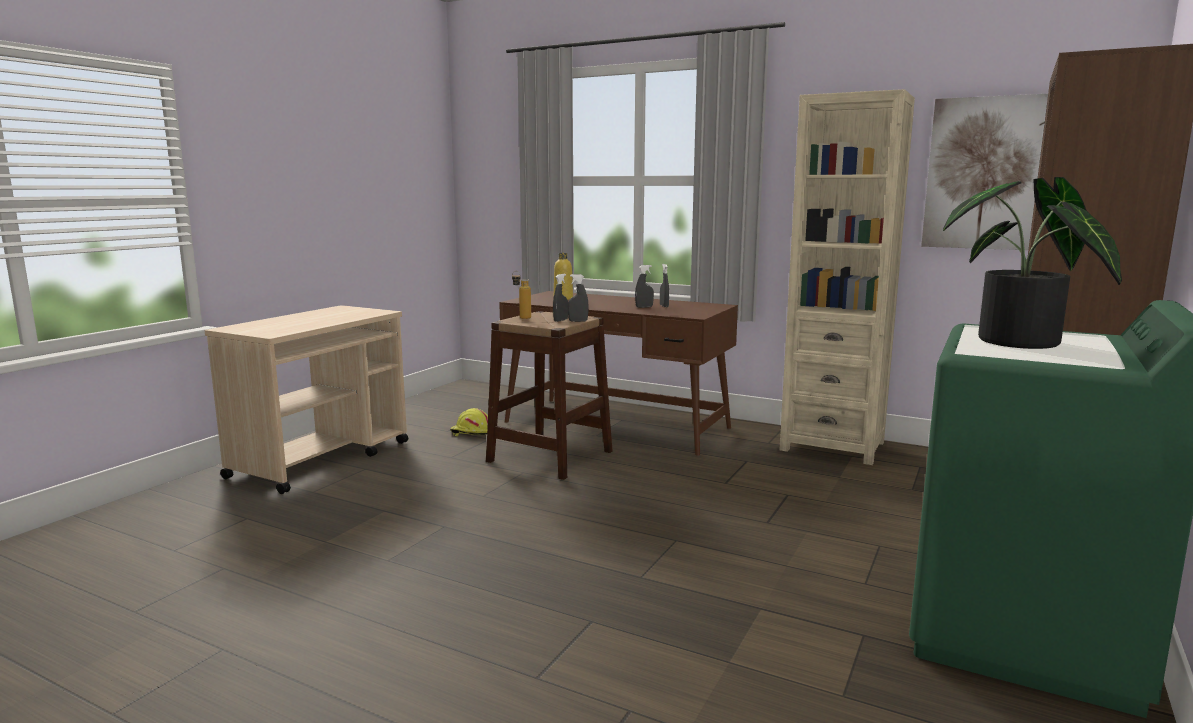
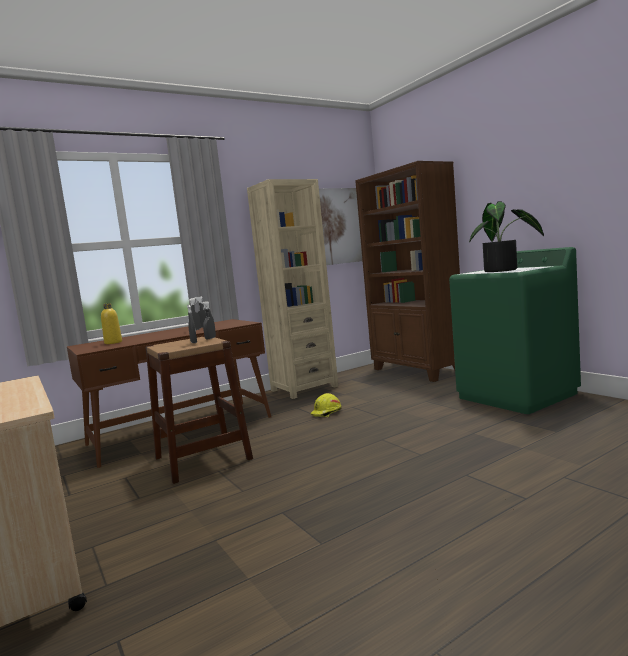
camera: 60 degrees left, 5 degrees down
yellow hard hat [450,408,488,436] -> yellow hard hat moved to [311,393,341,417]
bottle [512,271,531,319] -> none

